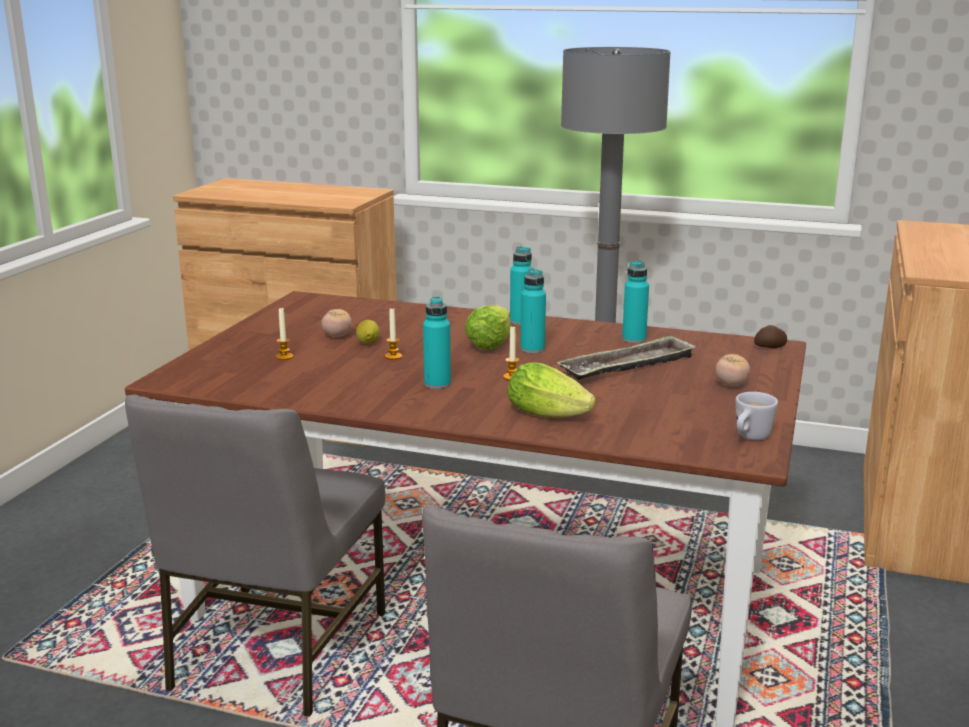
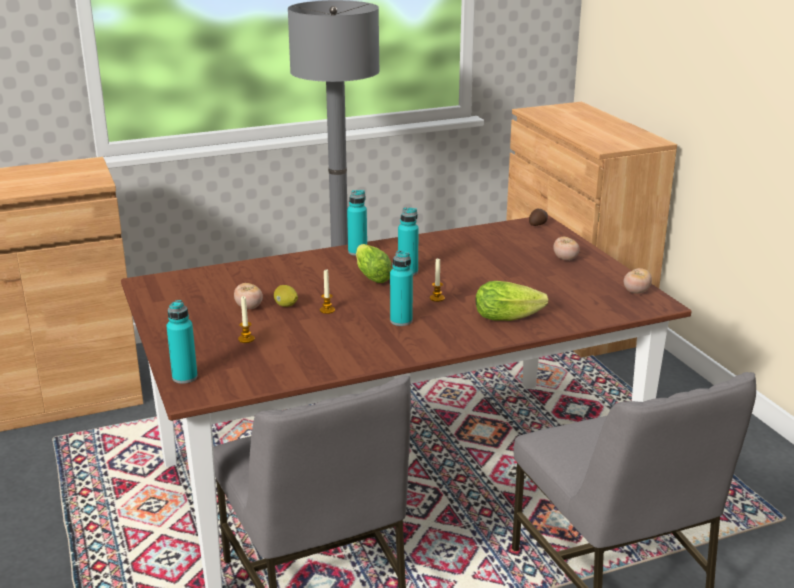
camera: 40 degrees left, 5 degrees up
tray [557,335,696,380] -> none
turquoise bottle [622,261,649,343] -> turquoise bottle moved to [166,300,198,384]
white mug [736,392,778,440] -> tomato [624,268,652,294]

